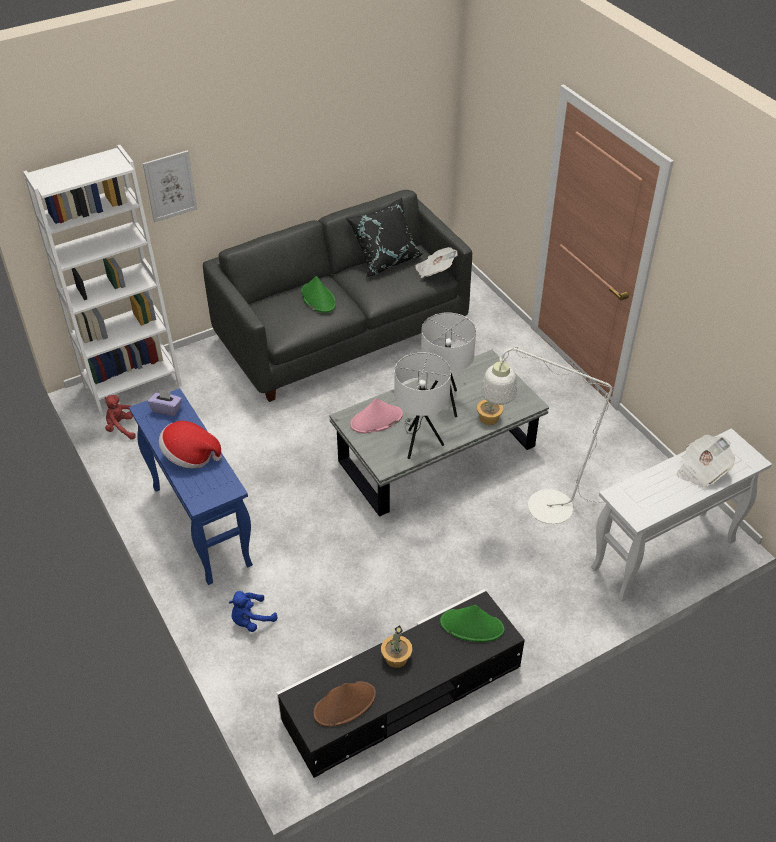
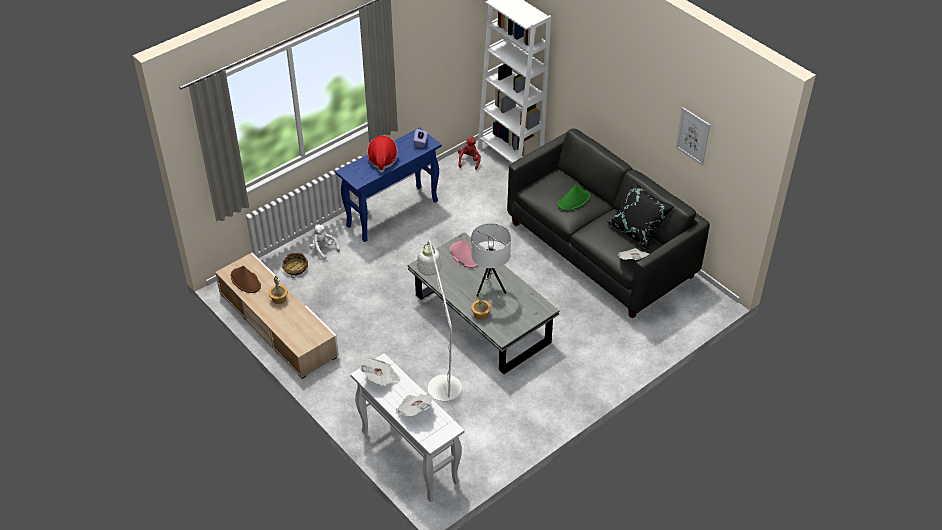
camera: 80 degrees right, 0 degrees up
picture [143,150,197,223] -> picture moved to [676,107,710,166]
blue plush toy [229,591,278,632] -> white plush toy [309,225,340,260]
black tv stand [277,589,525,778] -> beige tv stand [215,253,339,379]
white table lamp [394,352,451,459] -> none
green hat [440,605,504,642] -> none
none -> basket [282,253,308,278]
none -> newspaper [359,357,400,386]

